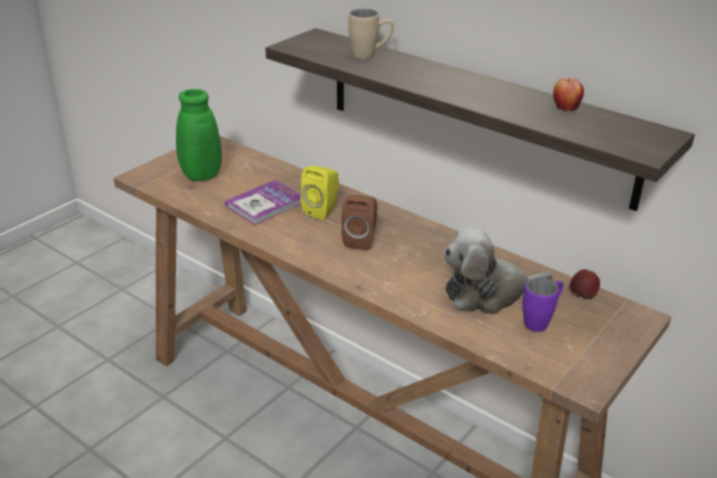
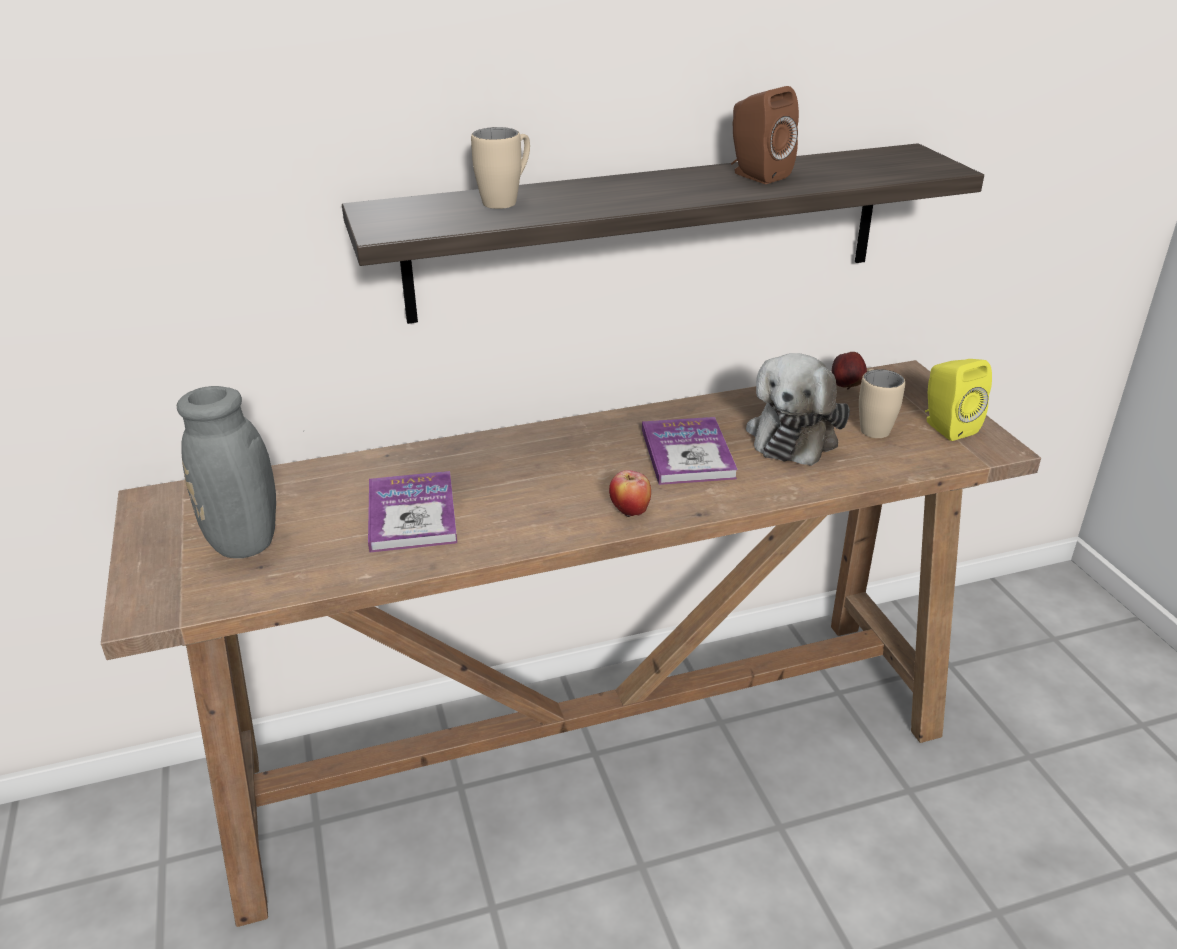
camera: 55 degrees left, 0 degrees up
green vase [176,89,222,181] -> grey vase [177,386,305,558]
yellow speaker [301,166,339,220] -> yellow speaker moved to [925,359,992,441]
brown speaker [341,195,377,250] -> brown speaker moved to [731,86,799,184]
purple mug [522,277,563,332] -> beige mug [859,369,905,438]
apple [553,78,584,111] -> apple moved to [609,470,651,518]
none -> book [642,417,738,485]

